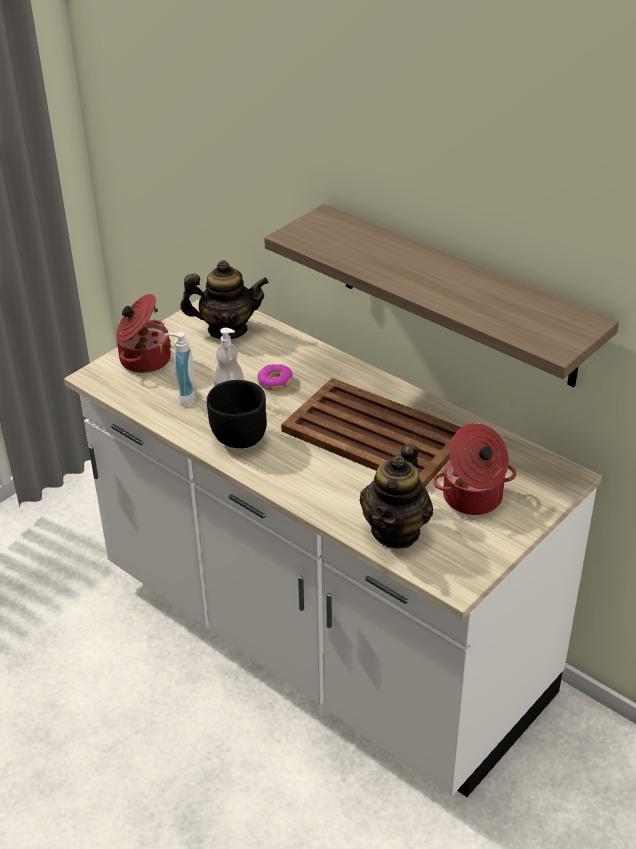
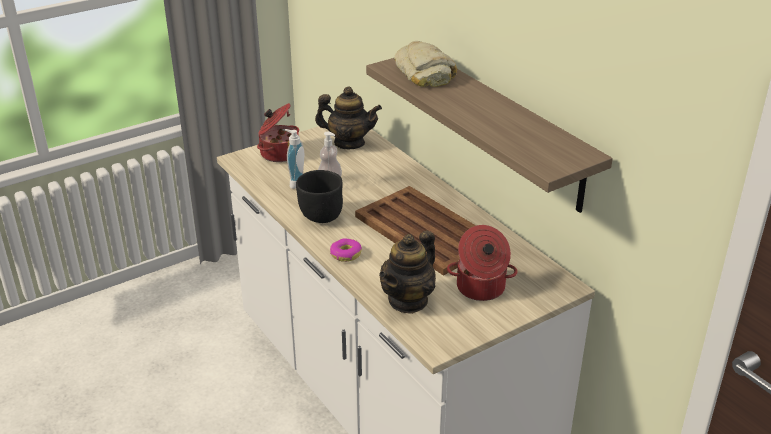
camera: 15 degrees right, 5 degrees down
donut [257,364,293,391] -> donut moved to [330,238,362,262]
none -> bread [394,41,457,87]

